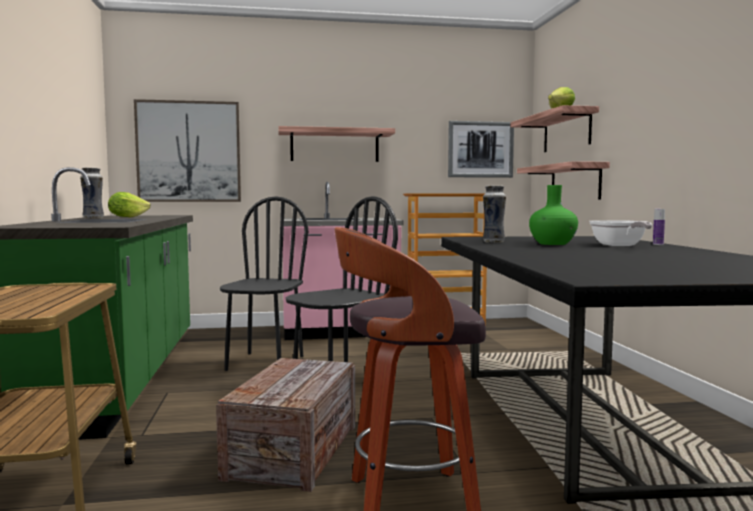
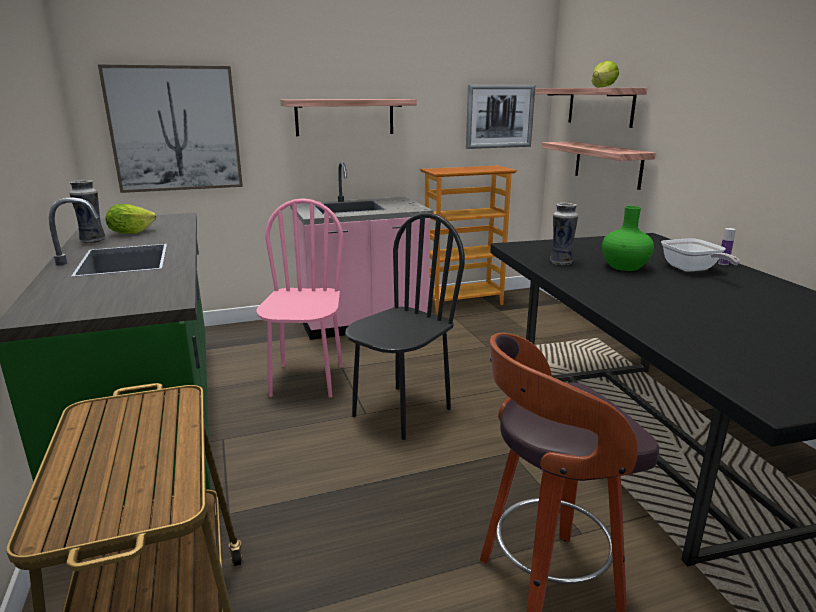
camera: 10 degrees left, 15 degrees up
crate [216,358,355,492] -> none
black chair [220,196,308,371] -> pink chair [256,198,343,397]

